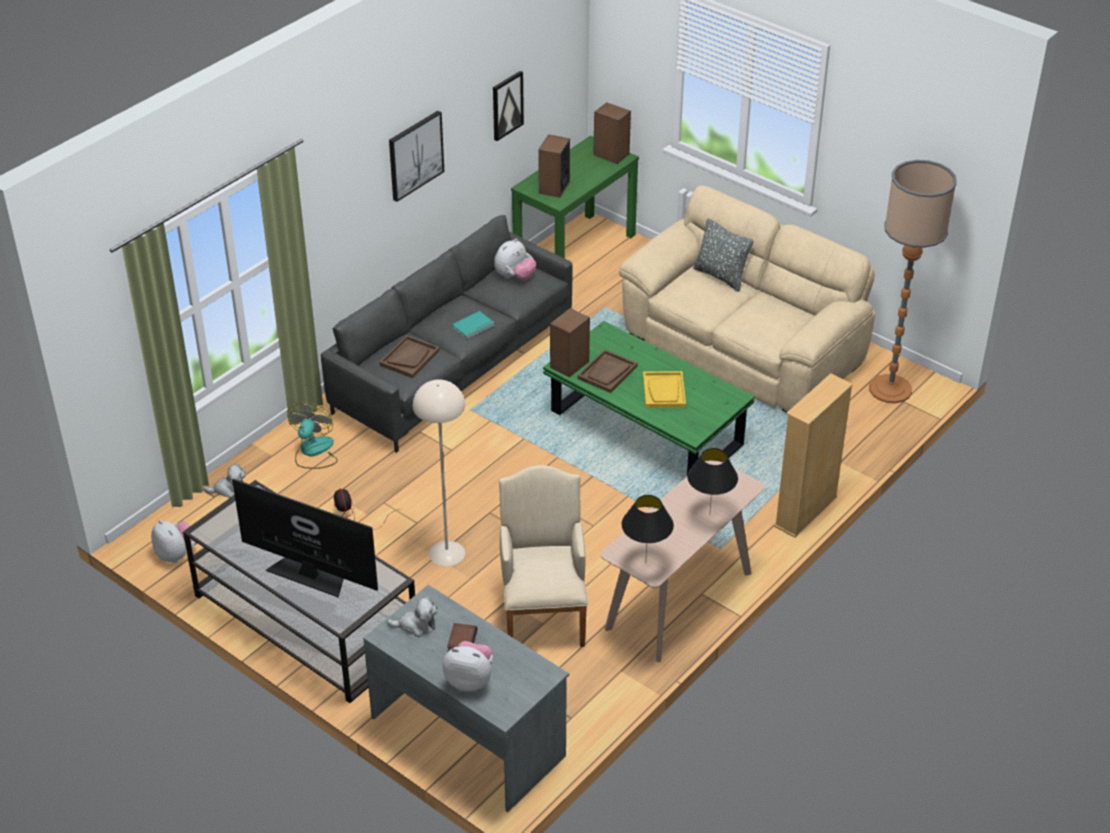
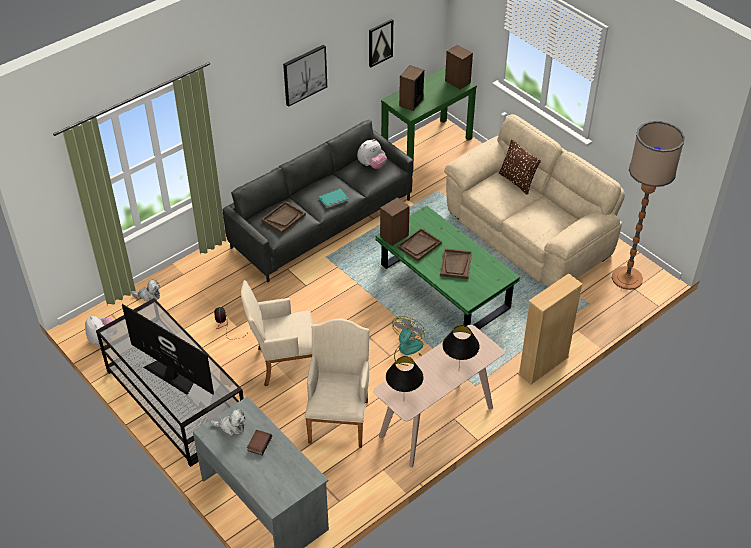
camera: 10 degrees right, 5 degrees up
fan [287,402,338,469] -> fan moved to [392,316,425,366]
beige floor lamp [413,379,465,566] -> beige armchair [241,280,313,386]
plush toy [442,641,493,692] -> none
yellow tray [643,371,686,408] -> brown tray [440,248,472,279]
grey pillow [693,218,754,291] -> brown pillow [499,140,541,195]

